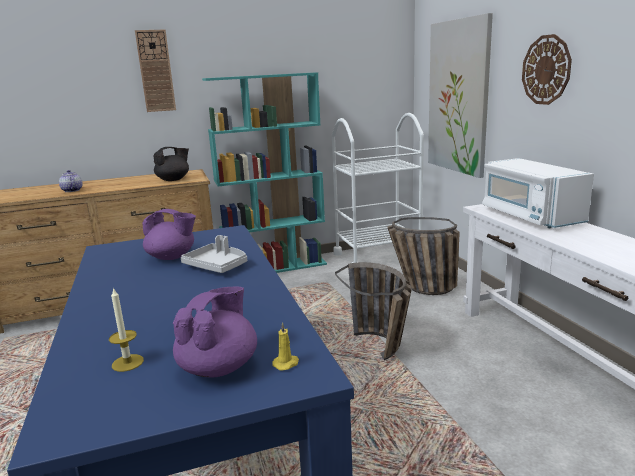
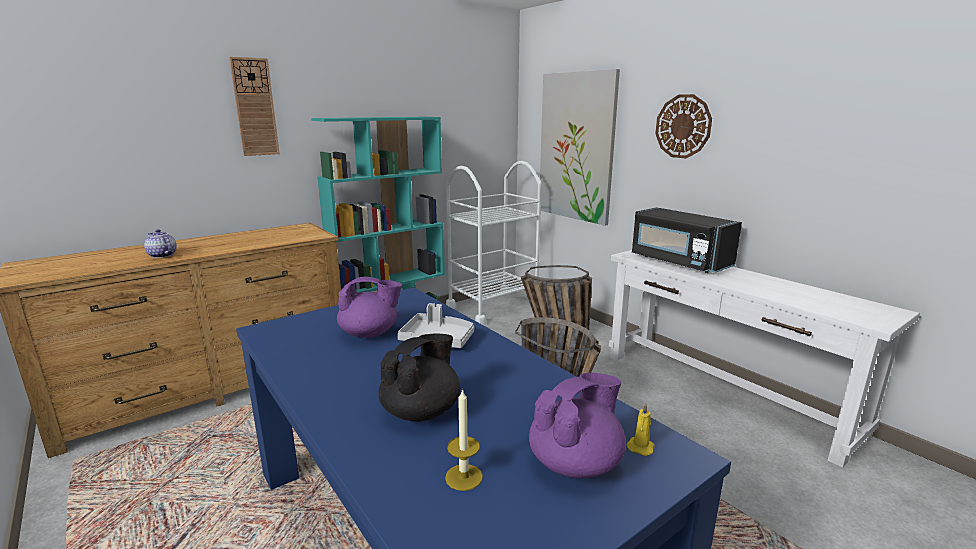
camera: 20 degrees left, 0 degrees up
black teapot [153,147,189,181] -> black teapot moved to [378,333,460,421]
purple teapot [173,286,257,377] -> purple teapot turned 45 degrees clockwise [529,373,626,478]
white microwave [482,158,594,228] -> black microwave [632,207,742,273]

